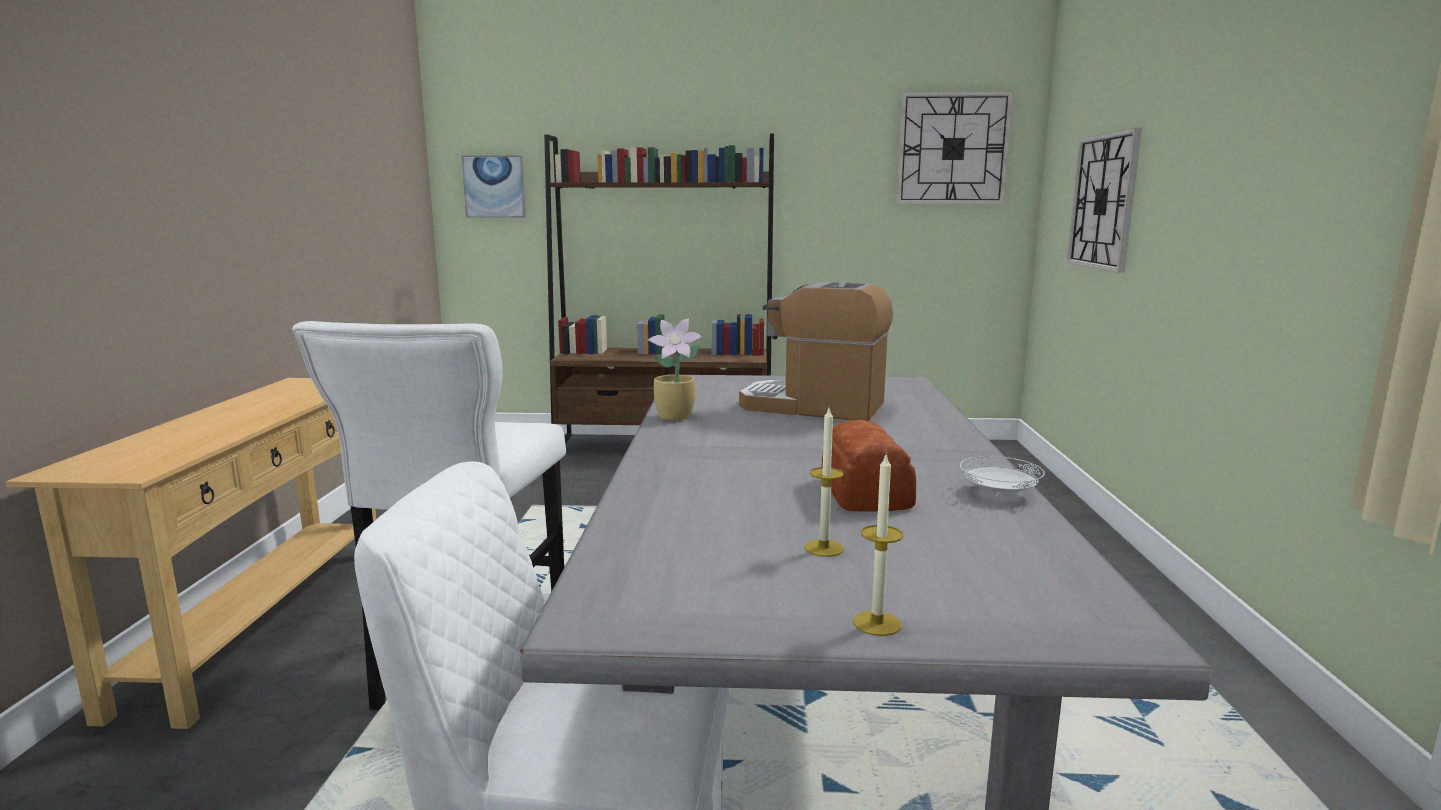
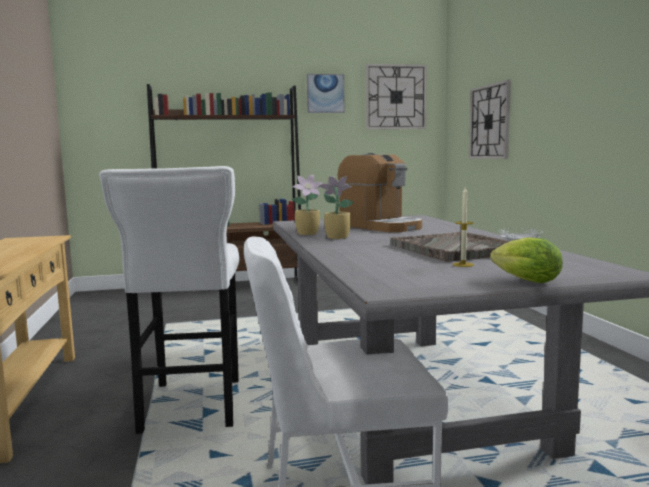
camera: 15 degrees left, 5 degrees down
picture [462,155,526,218] -> picture moved to [307,74,345,113]
coffee machine [739,282,893,421] -> coffee machine turned 135 degrees counterclockwise [338,153,422,232]
bread [822,420,916,512] -> grey tray [390,232,510,262]
candle [853,455,903,636] -> lettuce [490,237,563,283]
none -> potted plant [319,176,354,239]

